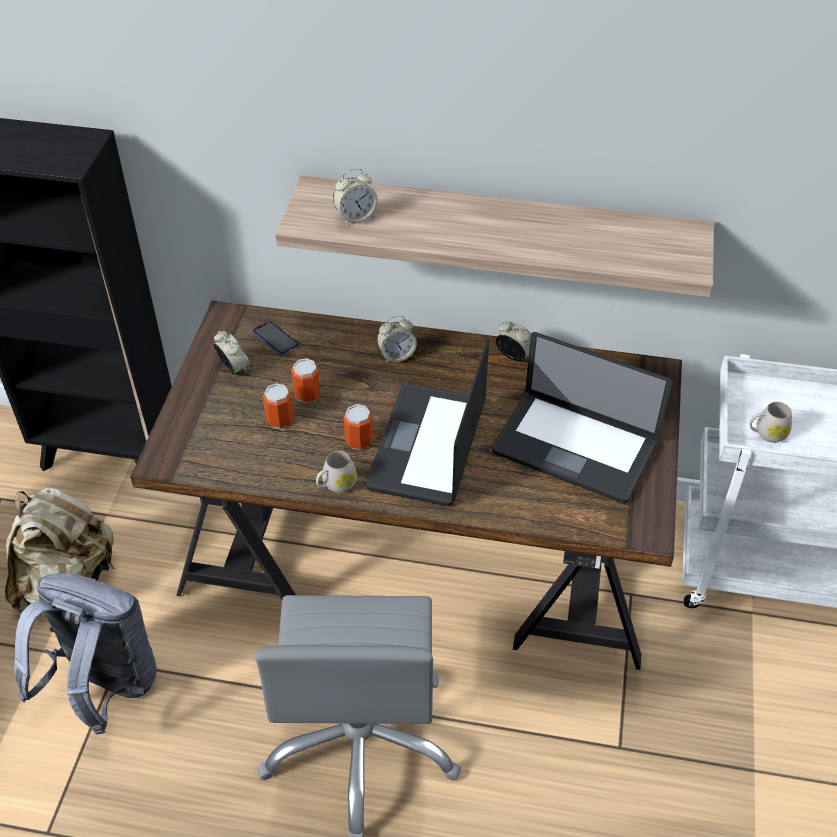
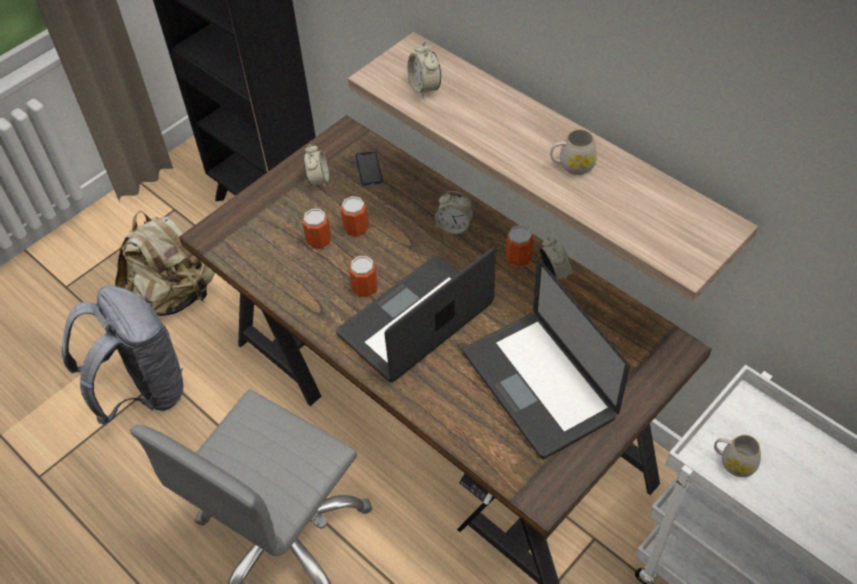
camera: 35 degrees right, 5 degrees up
white mug [316,451,357,493] -> white mug moved to [550,129,597,175]
alarm clock [333,169,378,225] -> alarm clock turned 60 degrees clockwise [407,42,441,98]
none -> can [506,225,534,267]

